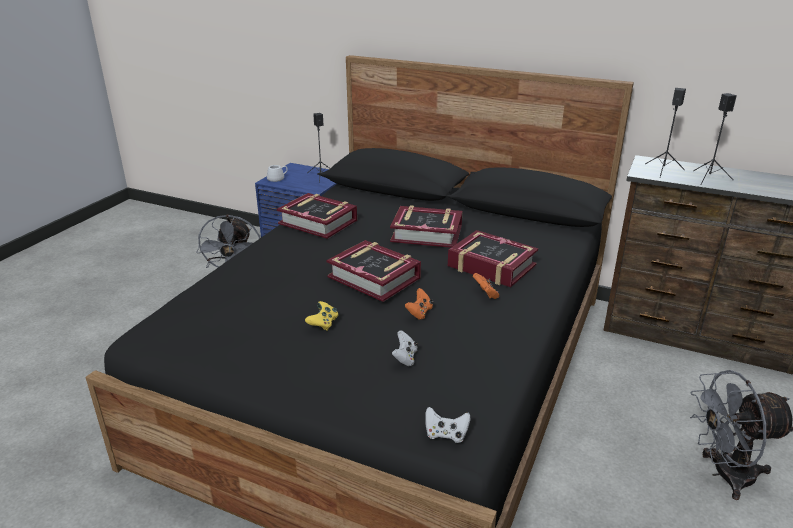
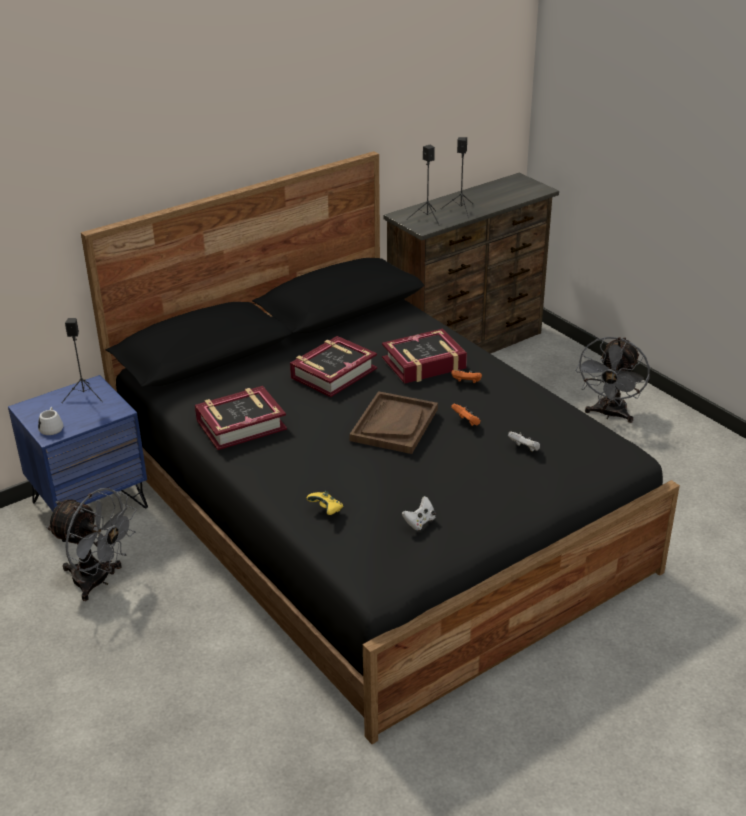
camera: 60 degrees left, 5 degrees up
yellow game controller [305,301,338,331] -> yellow game controller moved to [306,491,343,515]
book [327,240,421,302] -> brown tray [349,391,438,454]
white game controller [425,407,470,443] -> white game controller moved to [402,496,436,530]

